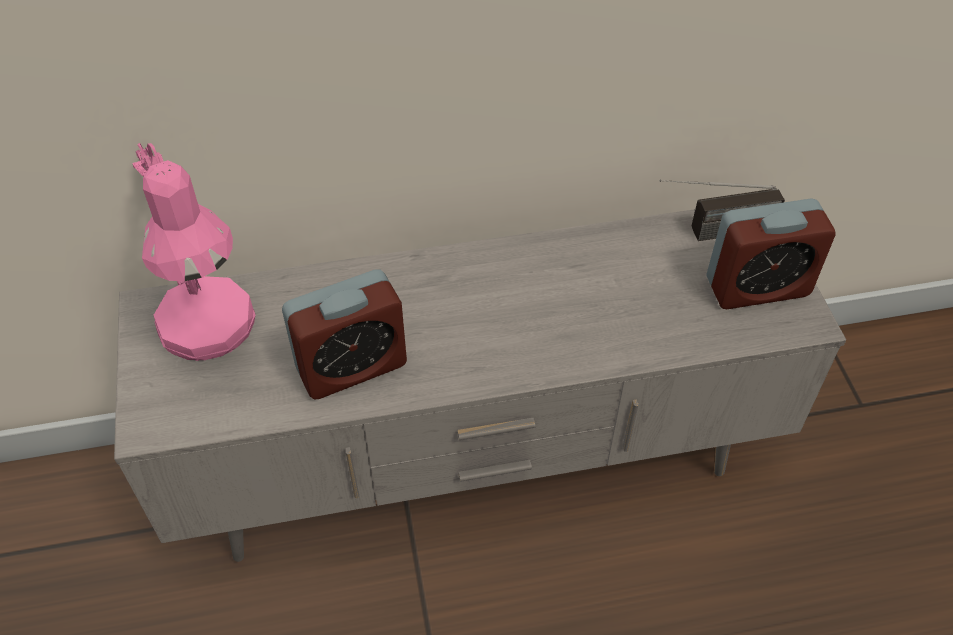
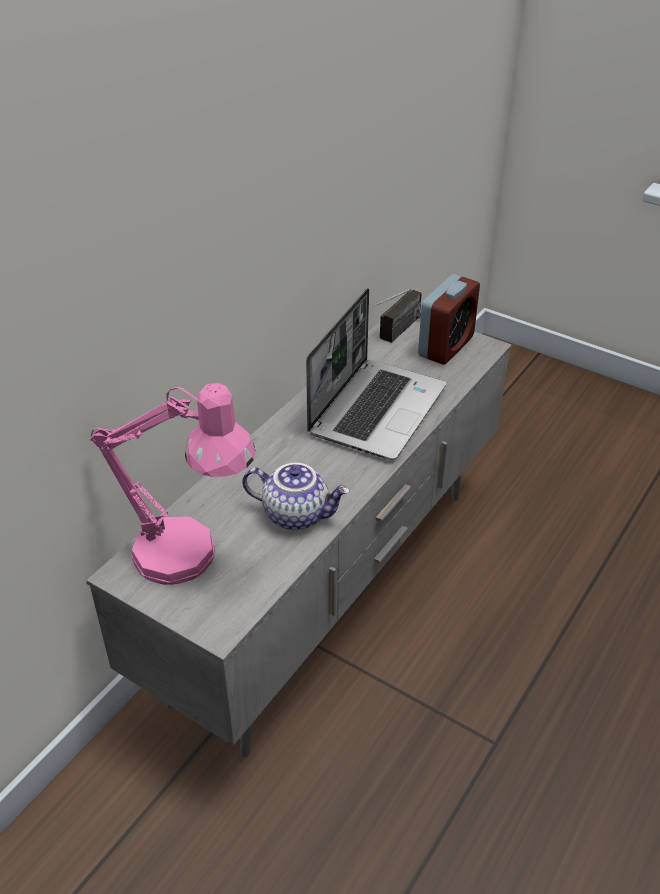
camera: 45 degrees left, 10 degrees down
alarm clock [282,269,407,400] -> teapot [242,463,350,530]
none -> laptop [306,288,446,460]

